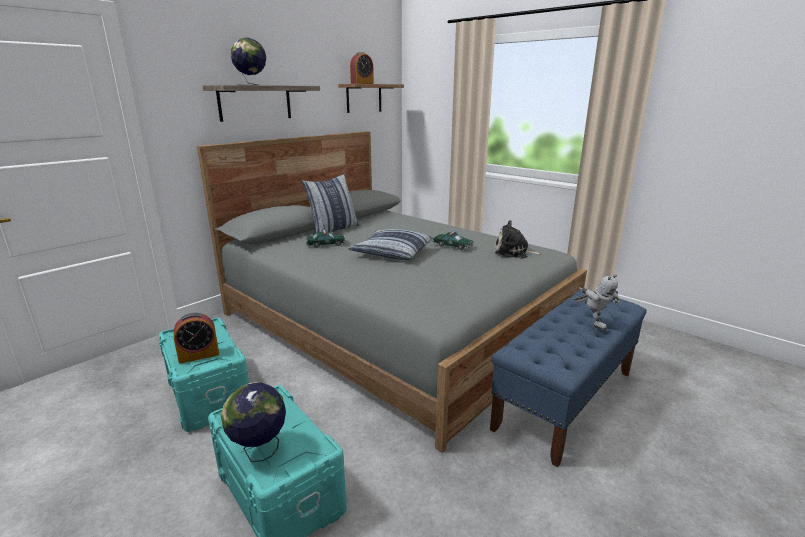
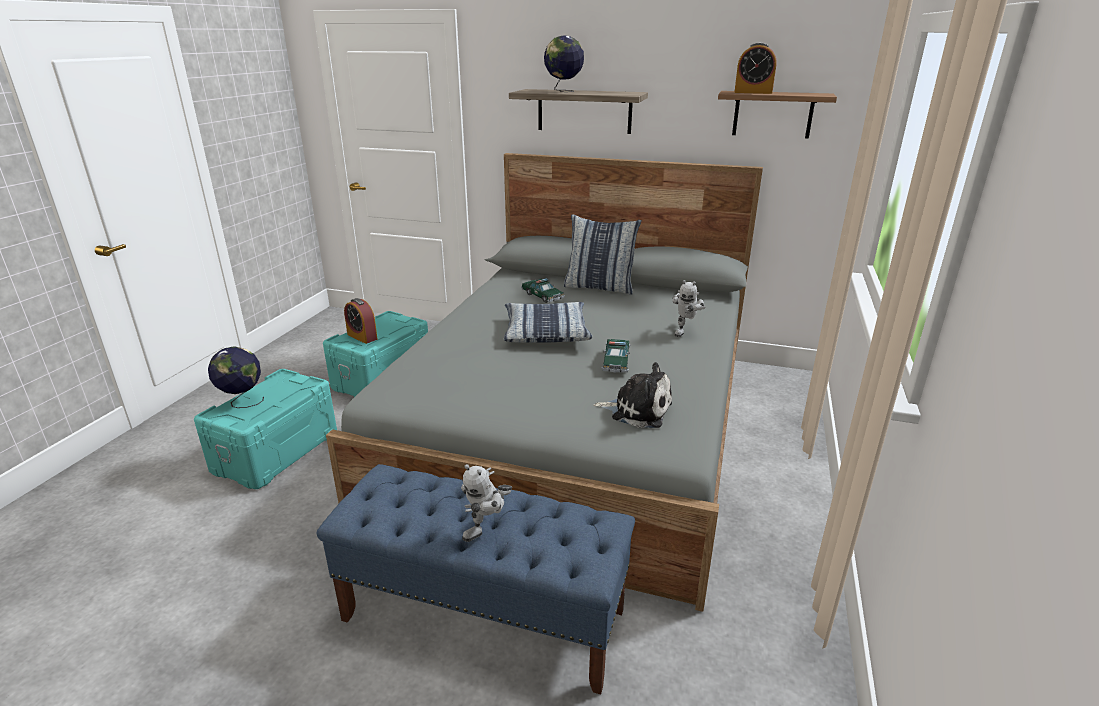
camera: 65 degrees right, 5 degrees up
plush toy [495,220,542,259] -> plush toy turned 120 degrees clockwise [593,362,672,428]
none -> toy robot [673,280,705,337]

